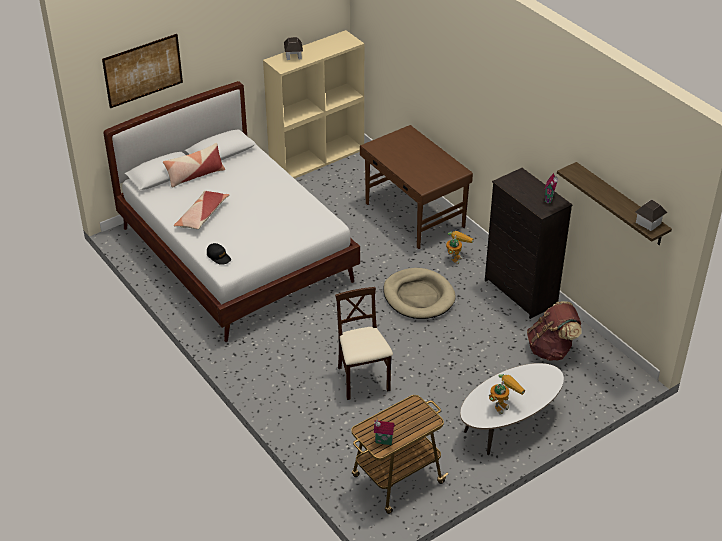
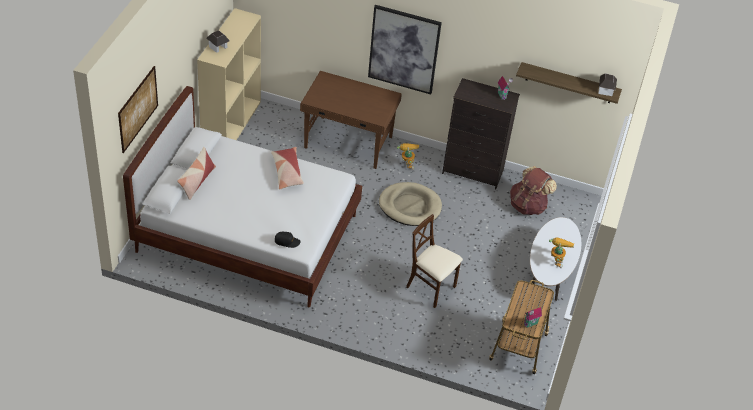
camera: 40 degrees left, 5 degrees up
pillow [174,191,230,229] -> pillow moved to [271,147,304,190]
none -> picture [368,5,442,94]

